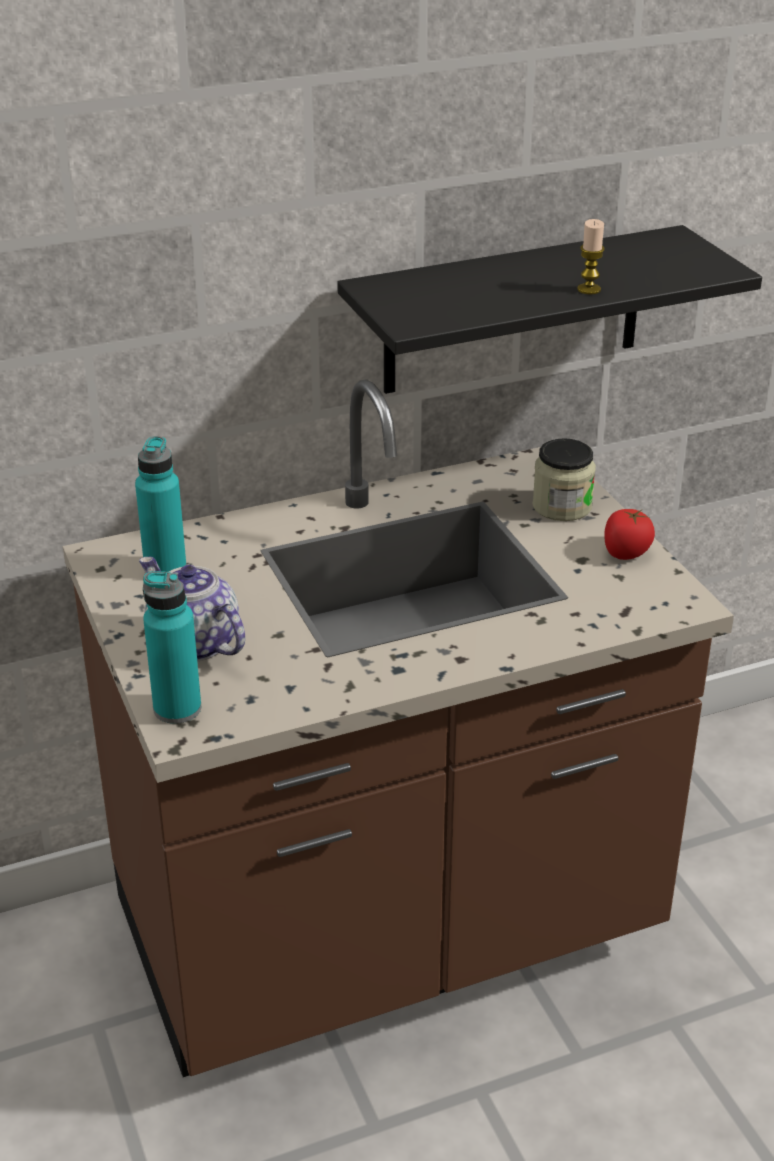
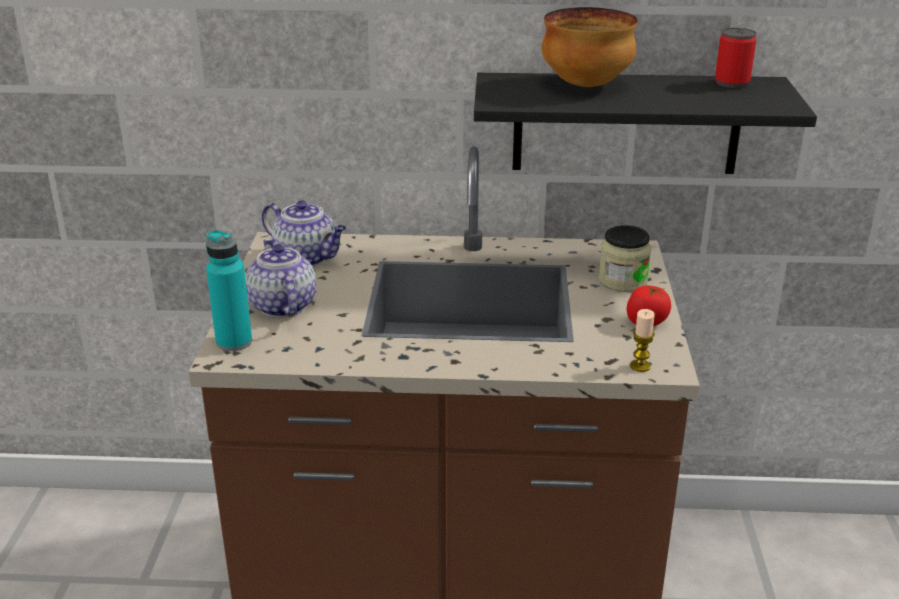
camera: 25 degrees right, 5 degrees down
turquoise bottle [135,436,186,572] -> teapot [262,201,346,266]
candle [577,219,605,294] -> candle moved to [630,309,655,372]
none -> bowl [542,7,638,87]
none -> can [715,28,757,88]

